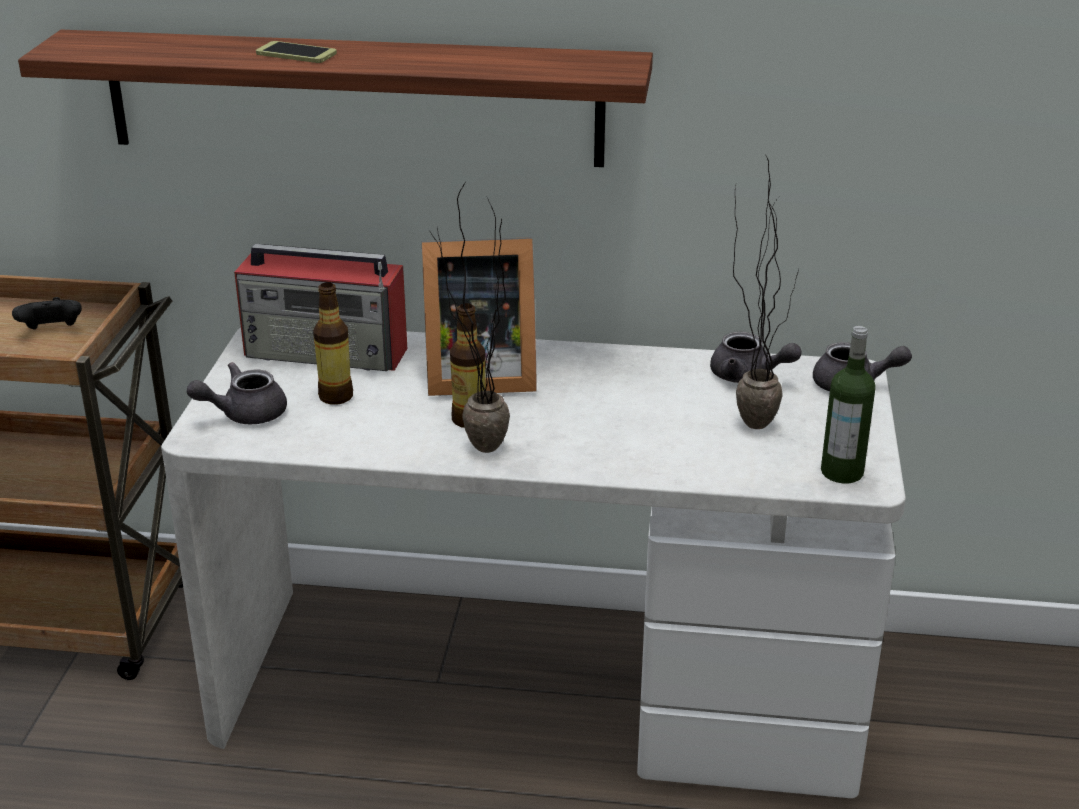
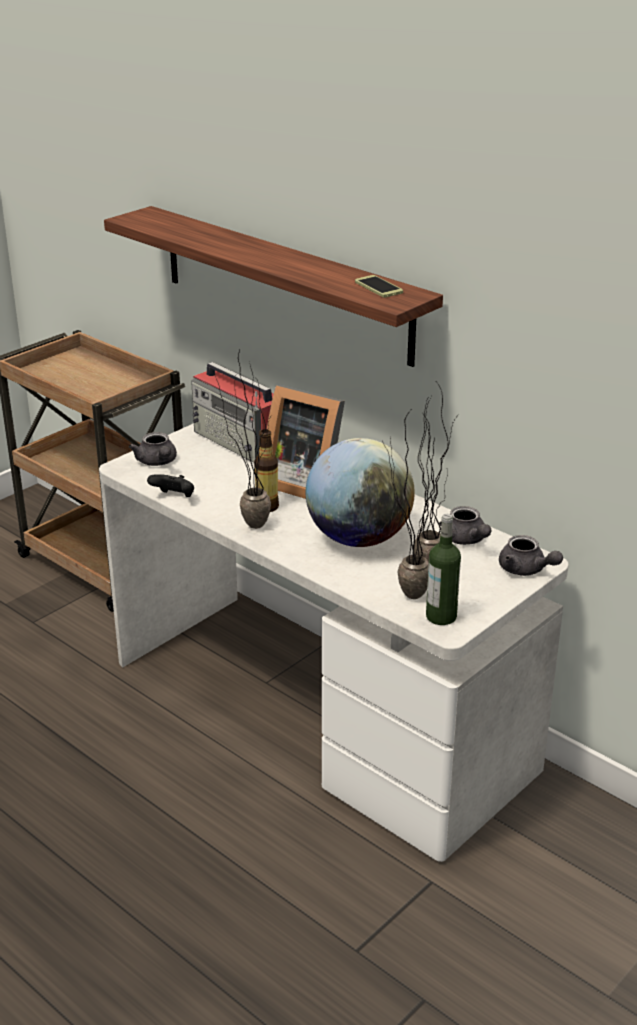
camera: 35 degrees right, 0 degrees up
black game controller [12,297,82,330] -> black game controller moved to [147,474,194,497]
grey teapot [187,362,287,424] -> grey teapot turned 120 degrees counterclockwise [129,432,177,466]
phone [256,41,337,63] -> phone moved to [355,275,403,298]
bottle [313,282,353,405] -> none
none -> globe [306,438,415,547]
none -> potted plant [382,410,435,599]

